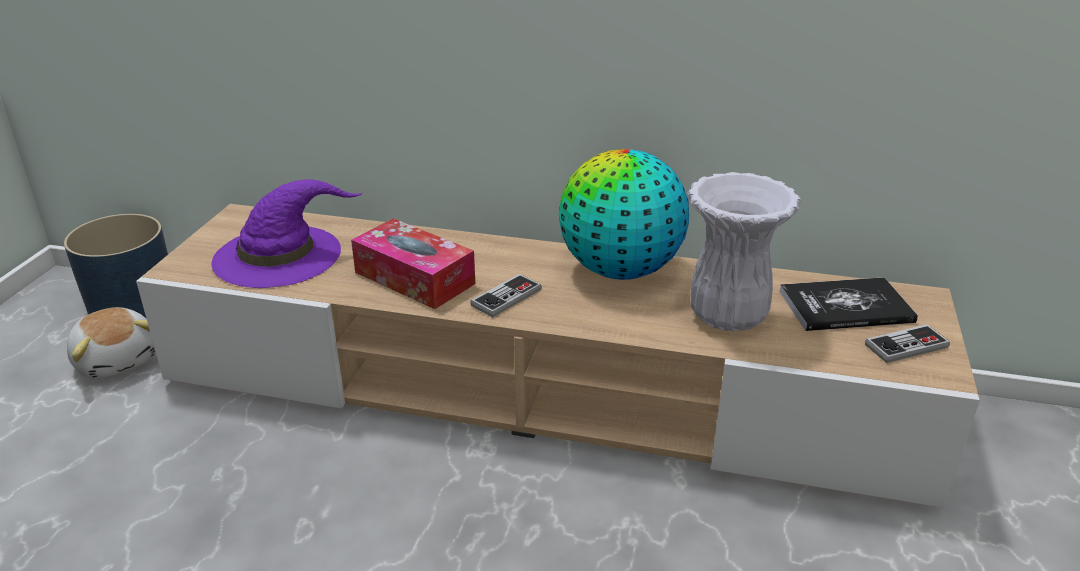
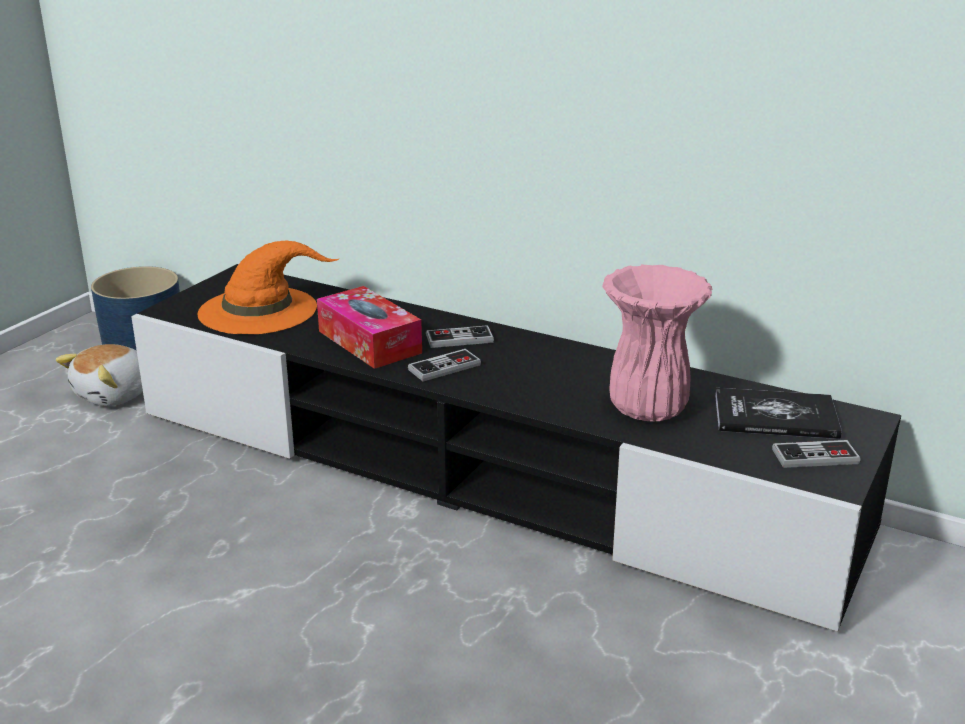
camera: 15 degrees right, 5 degrees down
plush toy [67,307,156,379] -> plush toy turned 60 degrees clockwise [56,344,143,406]
beige tv stand [136,204,980,508] -> black tv stand [131,264,901,632]
purple hat [211,179,363,288] -> orange hat [198,240,339,334]
globe [559,149,689,280] -> none
white vase [687,172,801,332] -> pink vase [602,265,712,421]
none -> game controller [426,325,494,348]

